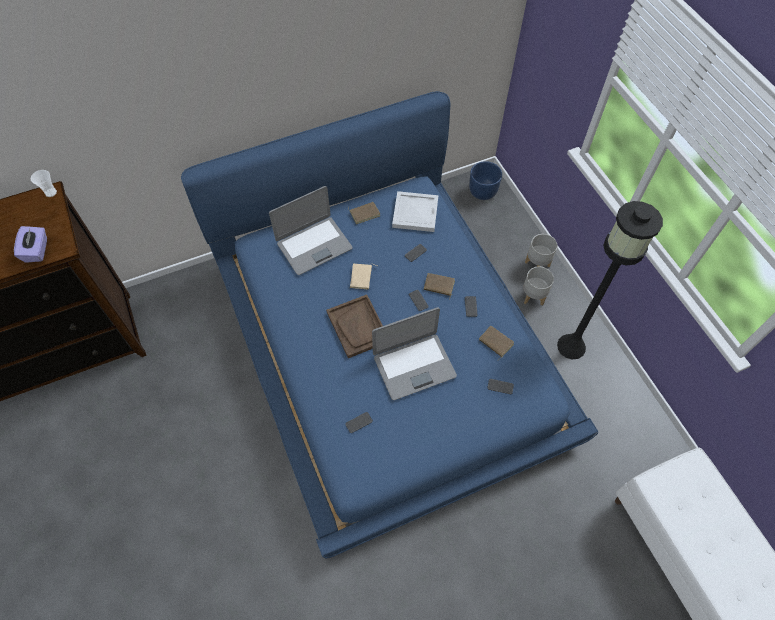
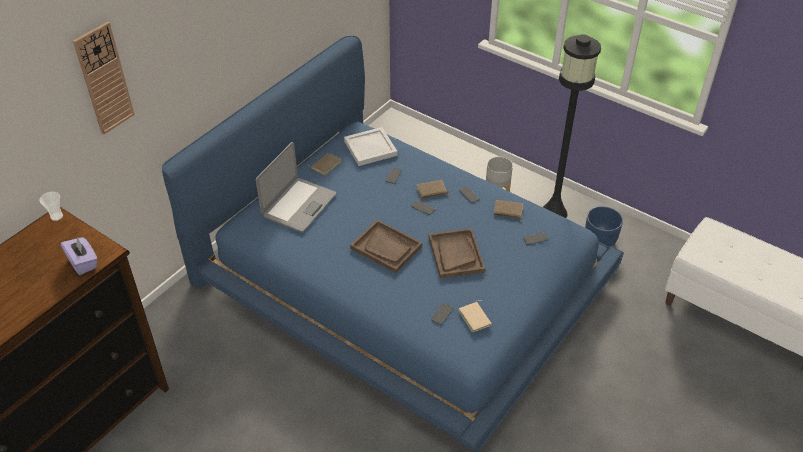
camera: 30 degrees left, 15 degrees down
beige book [350,264,377,290] -> beige book moved to [458,300,492,332]
laptop [372,307,457,400] -> brown tray [429,228,485,279]
blue planter [469,161,502,200] -> blue planter moved to [585,206,623,247]
grey planter [525,234,557,267] -> none
none -> wall clock [73,22,135,135]

